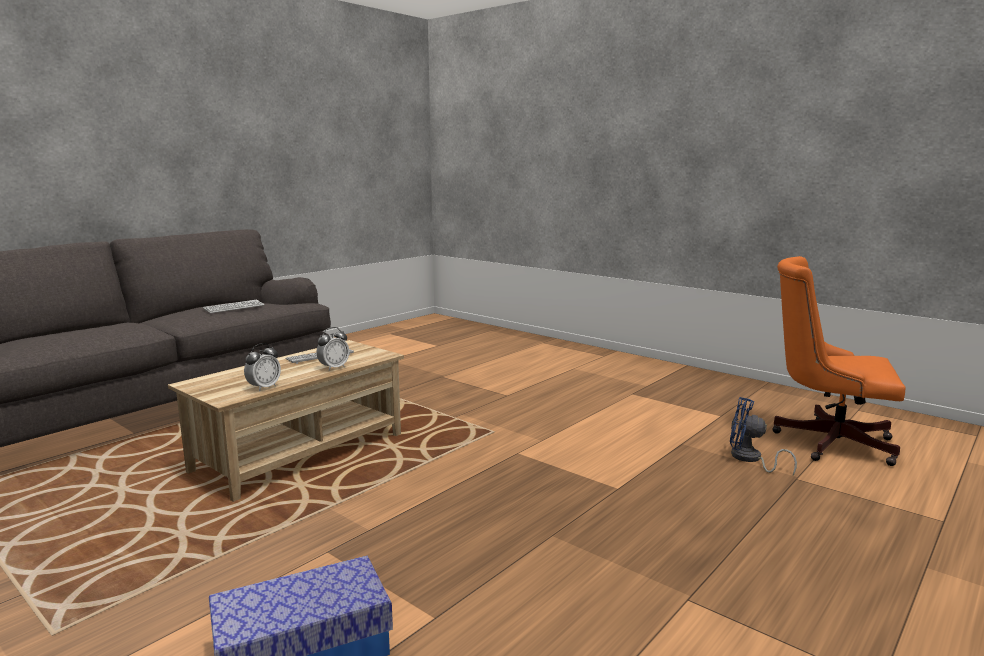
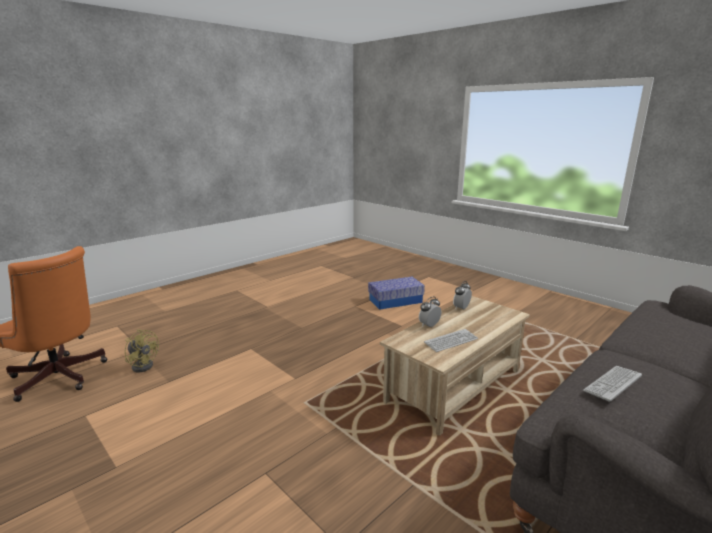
camera: 175 degrees left, 5 degrees up
blue fan [730,397,797,475] -> yellow fan [125,329,159,373]

